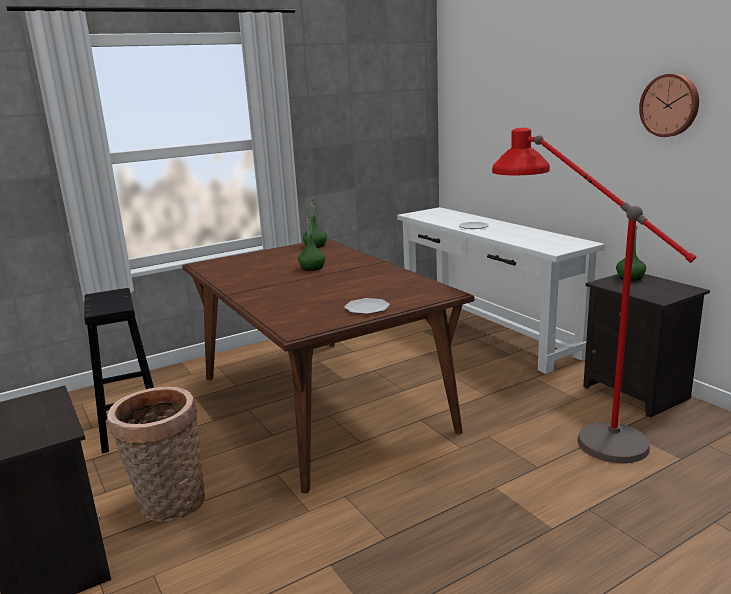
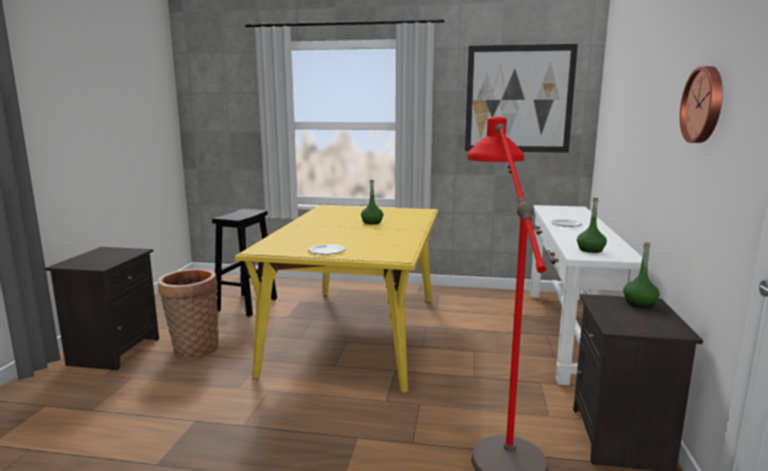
camera: 40 degrees right, 5 degrees down
brown dining table [182,239,474,494] -> yellow dining table [235,205,438,393]
green bottle [303,200,327,248] -> green bottle moved to [577,198,607,253]
none -> picture [465,44,578,153]

